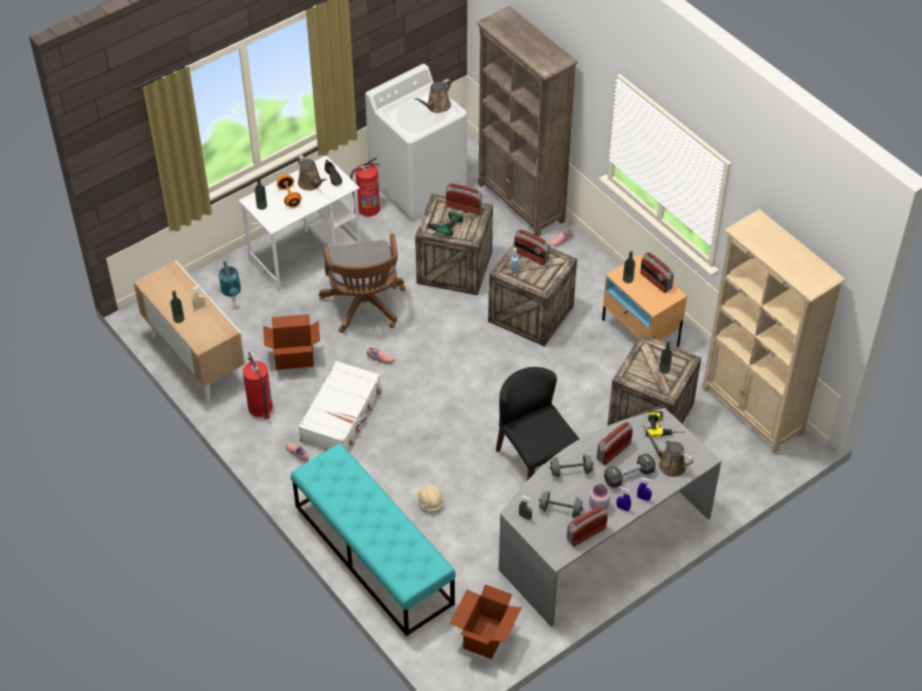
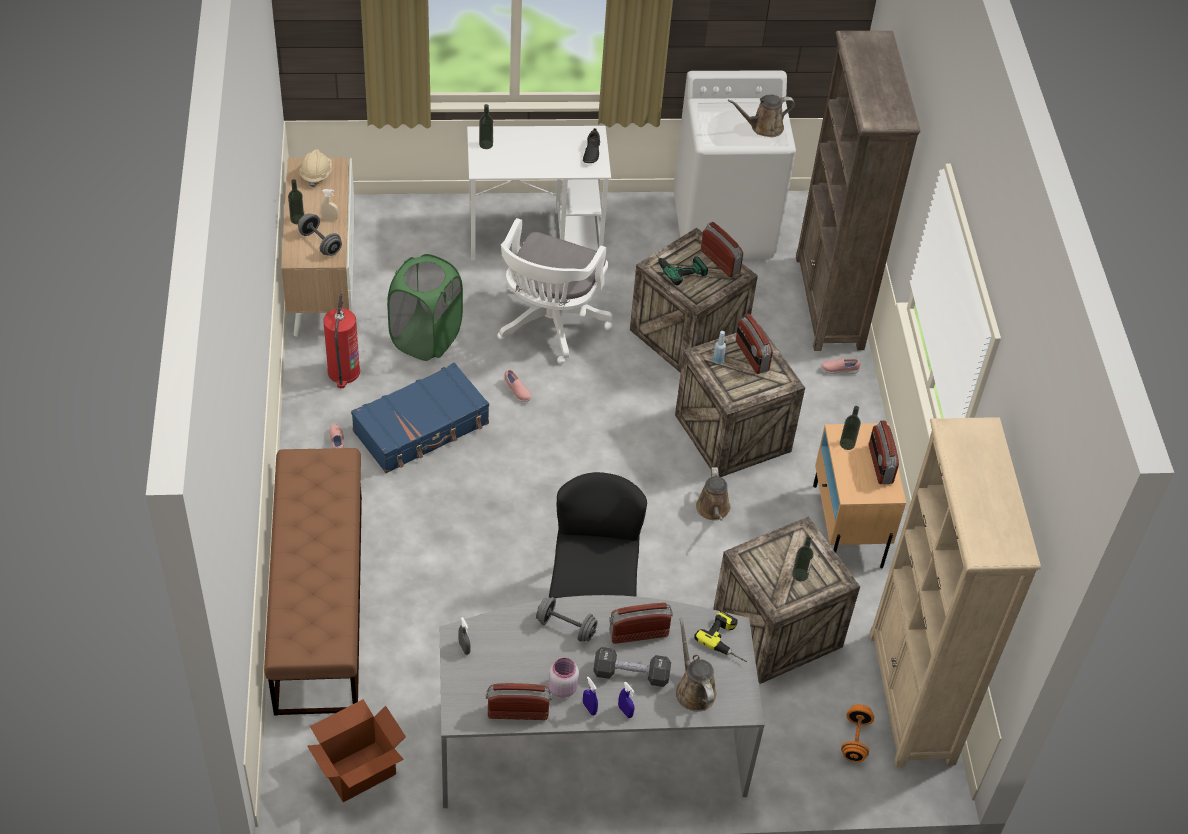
camera: 30 degrees right, 0 degrees up
turquoise watering can [219,261,241,296] -> none
cardboard box [263,314,320,370] -> green laundry basket [387,254,463,361]
orange dumbbell [277,174,302,208] -> orange dumbbell moved to [841,704,874,762]
turquoise bench [291,443,456,636] -> brown bench [264,448,362,716]
brown watering can [297,155,327,191] -> brown watering can moved to [696,467,730,521]
white suitcase [298,361,382,450] -> blue suitcase [351,362,489,473]
brown office chair [319,234,406,333] -> white office chair [497,218,612,364]
fire extinguisher [350,157,380,217] -> none
beige hard hat [416,484,444,513] -> beige hard hat moved to [300,149,332,187]
grey dumbbell [539,491,583,518] -> grey dumbbell moved to [298,214,342,256]

